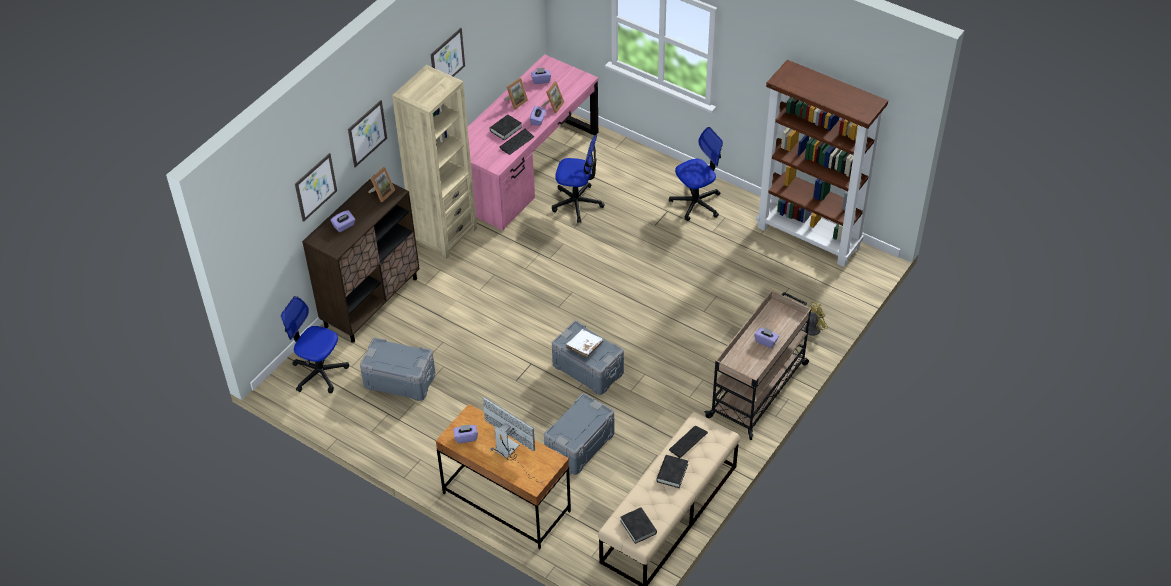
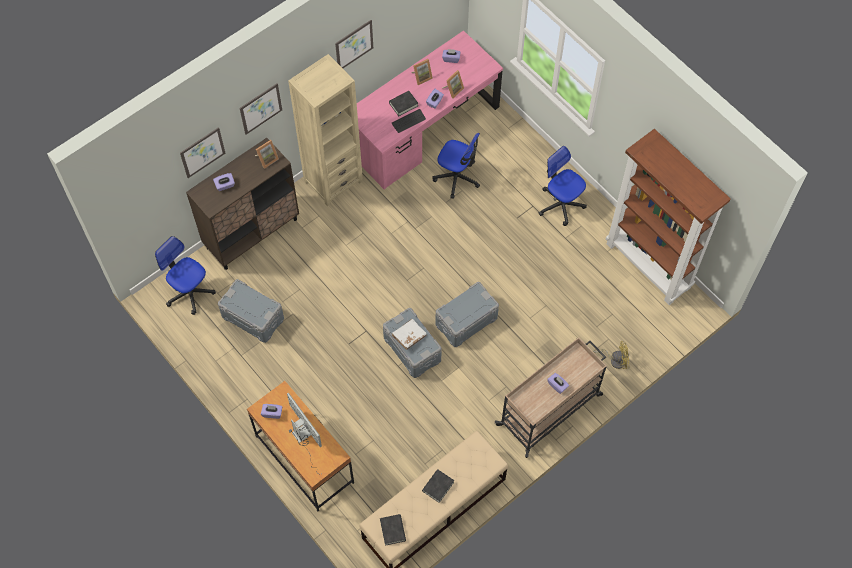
camera: 15 degrees right, 15 degrees up
grey storage box [544,393,614,475] -> grey storage box moved to [435,282,499,347]
office chair [669,127,723,221] -> office chair turned 120 degrees counterclockwise [539,146,587,226]
keyboard [669,426,708,458] -> none

